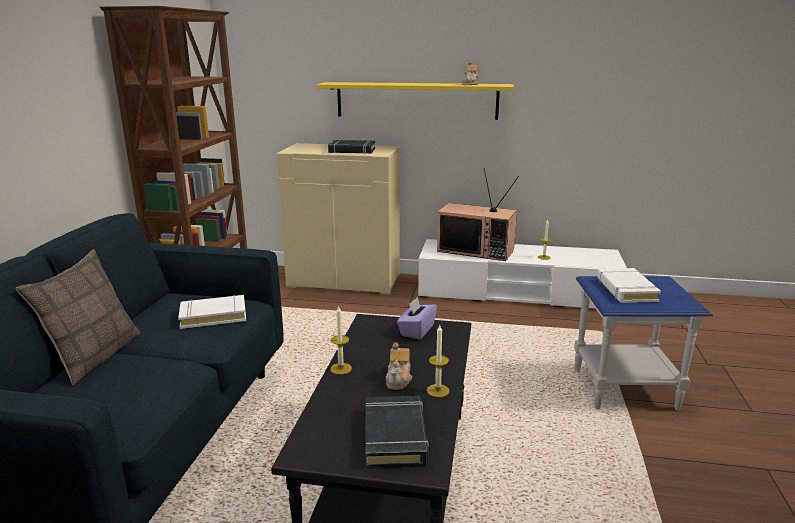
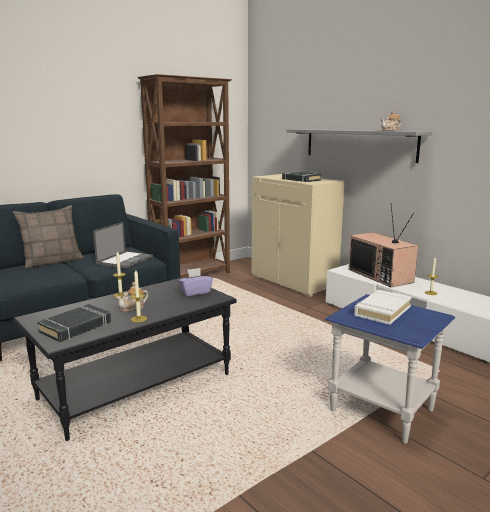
camera: 40 degrees right, 5 degrees down
white book [178,295,246,329] -> laptop [93,222,153,269]
yellow shelf [316,82,514,120] -> grey shelf [286,129,432,163]

